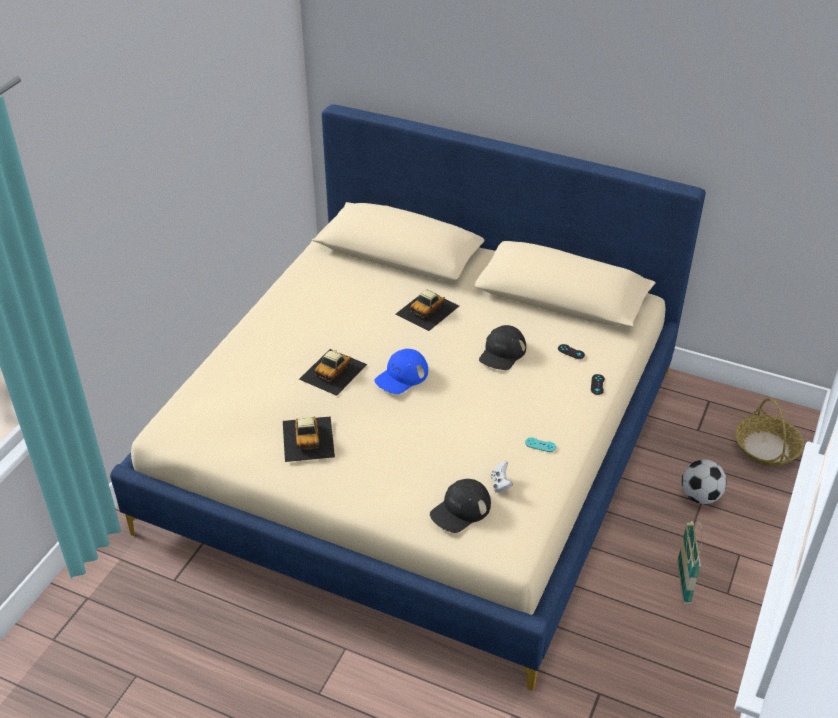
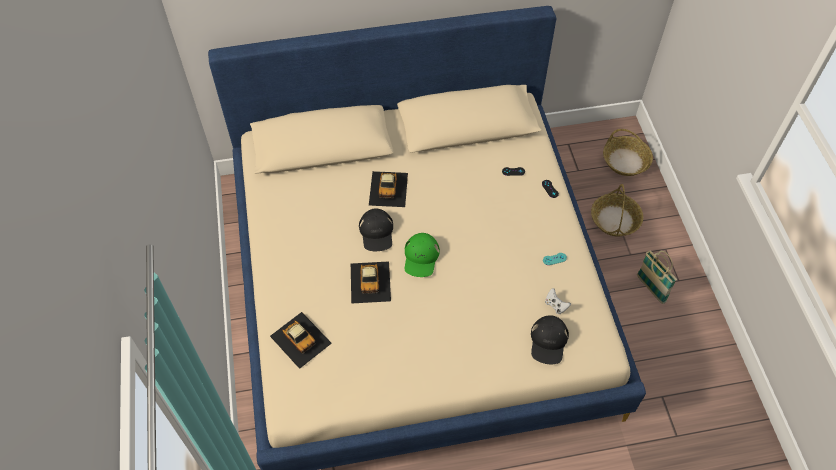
camera: 35 degrees left, 15 degrees up
toy car [283,416,335,462] -> toy car moved to [270,312,332,369]
blue cap [374,349,428,394] -> green cap [405,233,440,277]
black cap [479,325,526,370] -> black cap moved to [359,208,393,251]
football [682,459,726,504] -> basket [591,184,643,237]

